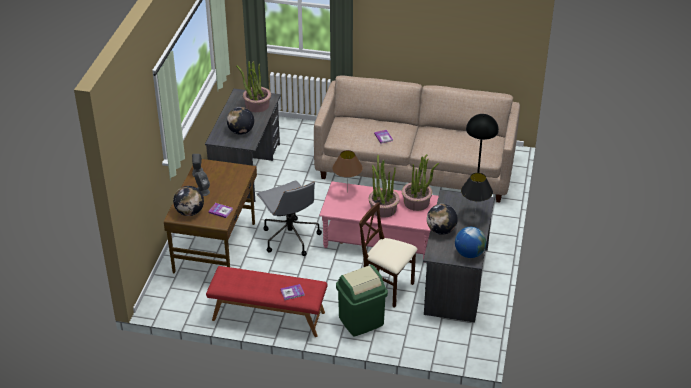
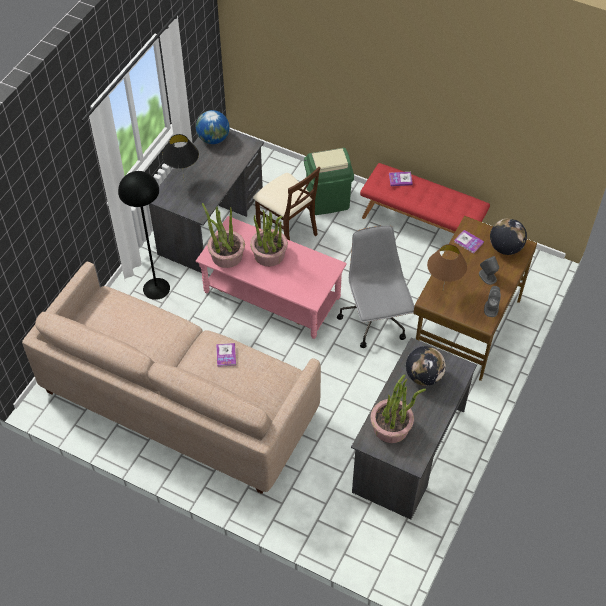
camera: 165 degrees left, 15 degrees up
brown table lamp [333,150,363,193] -> brown table lamp moved to [427,244,467,289]
globe [427,204,458,235] -> none

